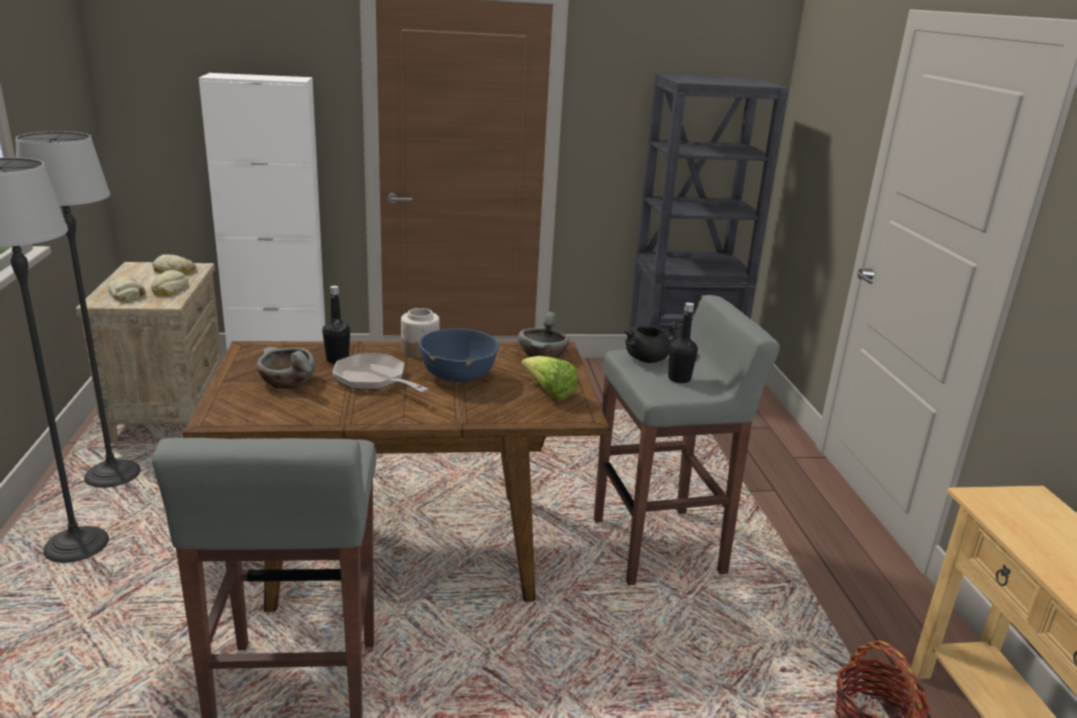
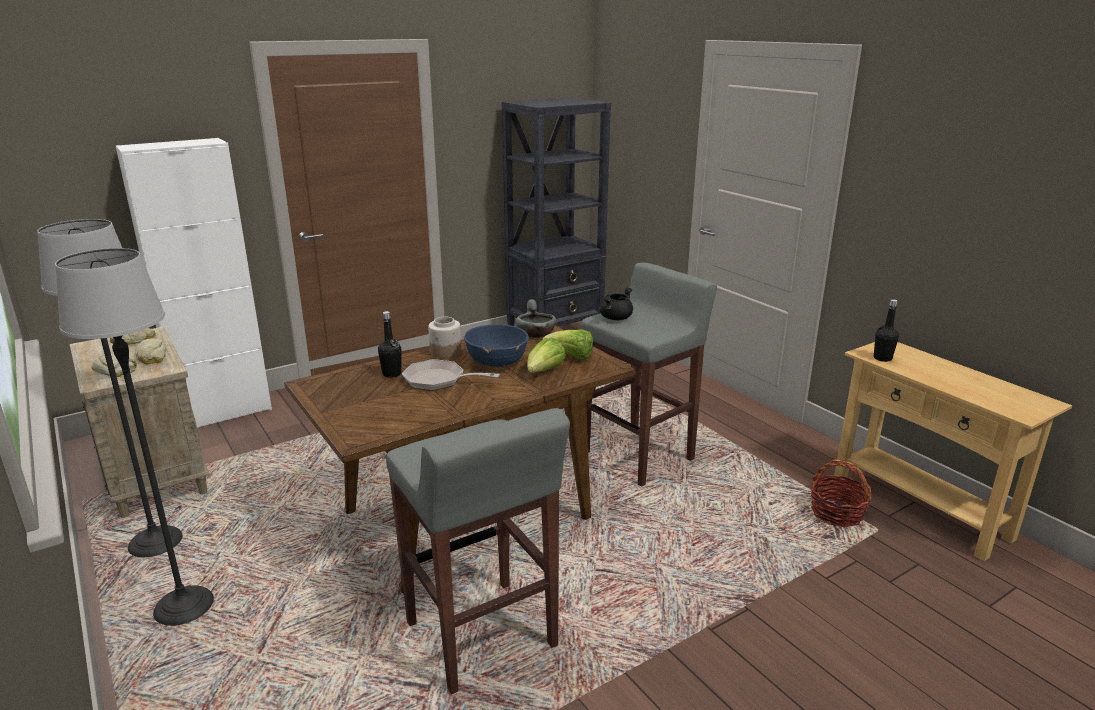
camera: 25 degrees left, 0 degrees up
grey bowl [256,347,315,389] -> none
black bottle [668,302,698,383] -> black bottle moved to [874,299,899,362]
none -> lettuce [527,337,566,373]

